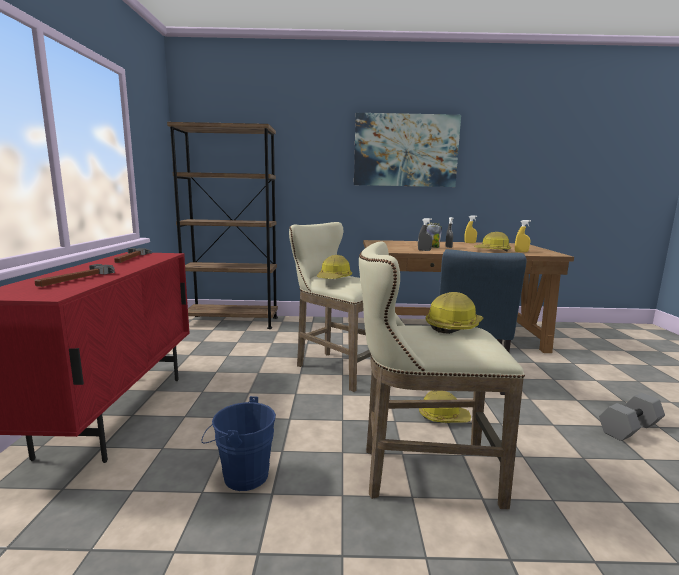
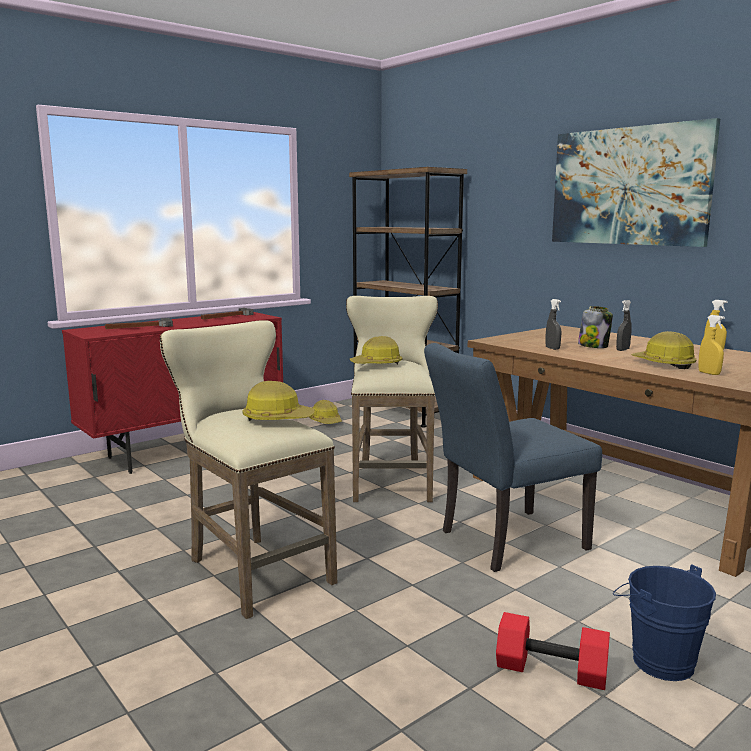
camera: 50 degrees right, 0 degrees up
blue bucket [201,396,276,491] -> blue bucket moved to [613,564,716,681]
hard hat [419,391,471,423] -> hard hat moved to [310,400,342,424]
grey dumbbell [599,393,665,441] -> red dumbbell [496,612,610,690]

